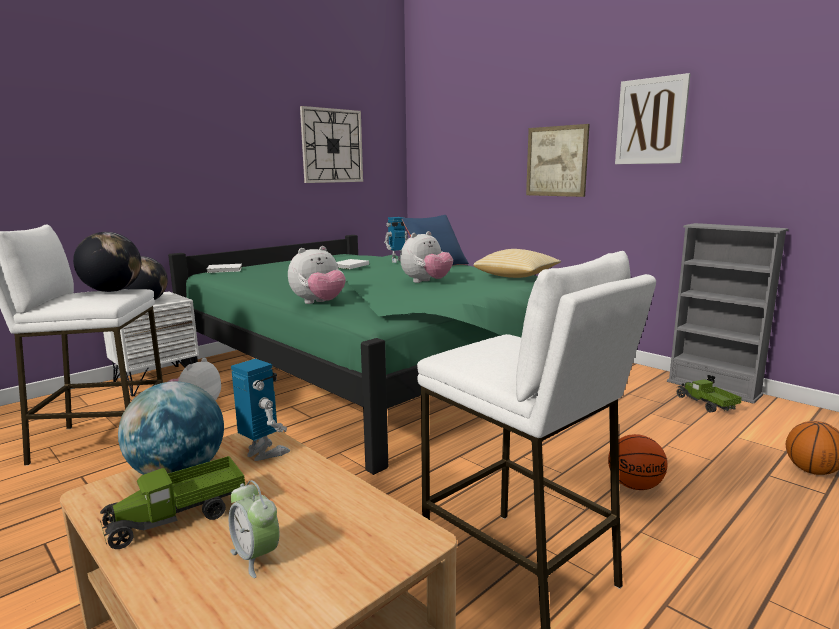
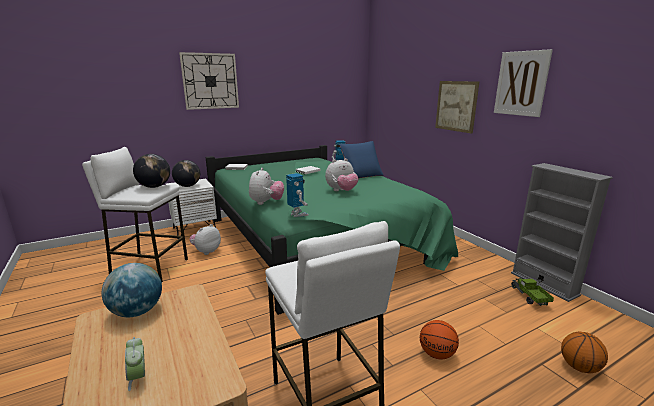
camera: 15 degrees right, 5 degrees up
toy truck [100,456,245,549] -> none
toy robot [231,358,290,461] -> toy robot moved to [286,173,309,217]
plush toy [288,246,346,304] -> plush toy turned 60 degrees counterclockwise [249,168,284,205]
wall clock [300,106,363,183] -> wall clock moved to [179,52,239,110]
pillow [473,249,561,278] -> none

